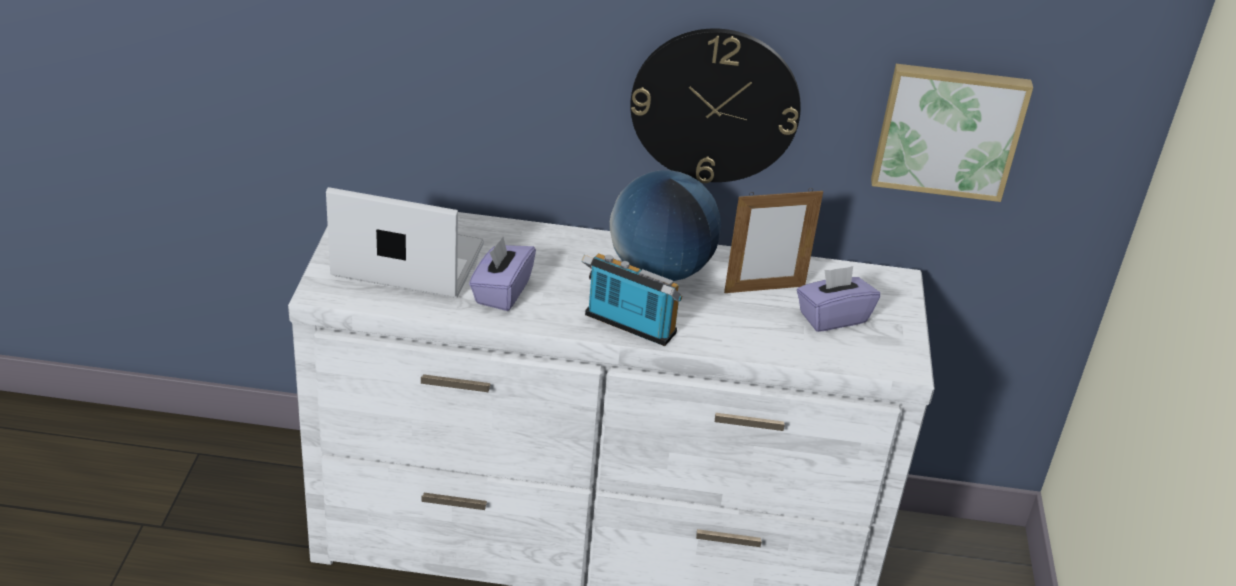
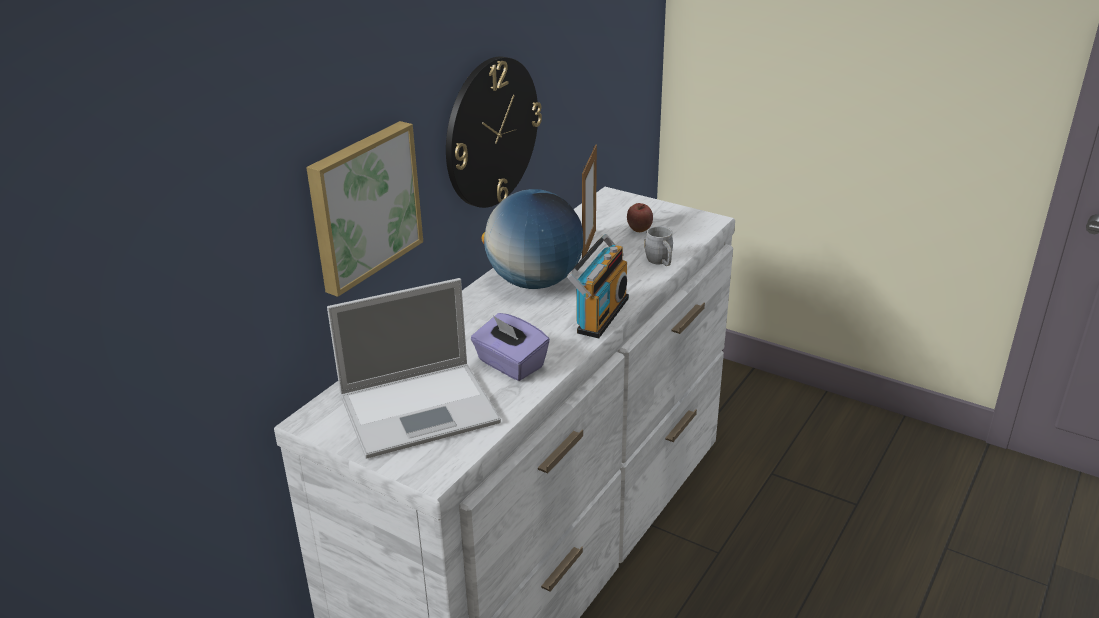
camera: 60 degrees left, 5 degrees down
laptop [326,187,484,298] -> laptop turned 150 degrees counterclockwise [327,278,501,459]
radio [581,253,682,346] -> radio turned 150 degrees clockwise [567,234,629,338]
purple tissue box [797,266,880,332] -> apple [627,203,653,232]
picture [871,64,1033,202] -> picture moved to [306,121,423,297]
none -> grey mug [644,226,673,266]

